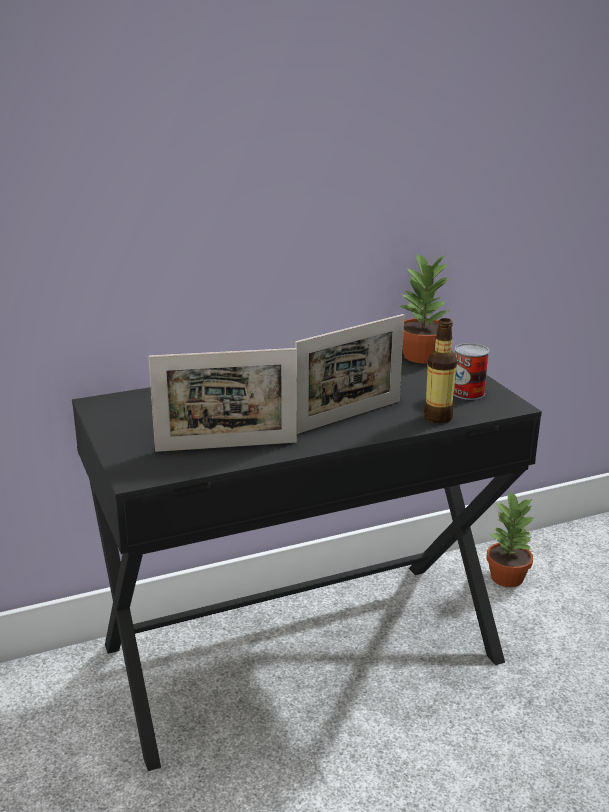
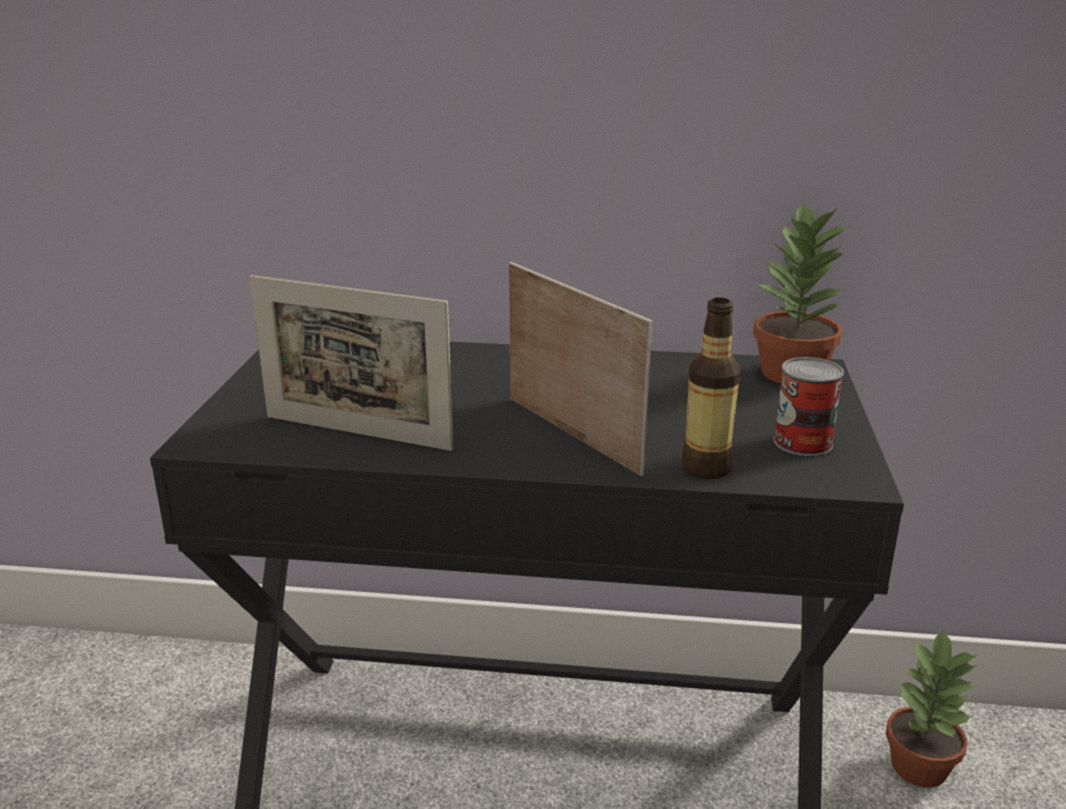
camera: 30 degrees right, 0 degrees up
picture frame [295,314,404,434] -> picture frame turned 120 degrees counterclockwise [509,262,652,476]

